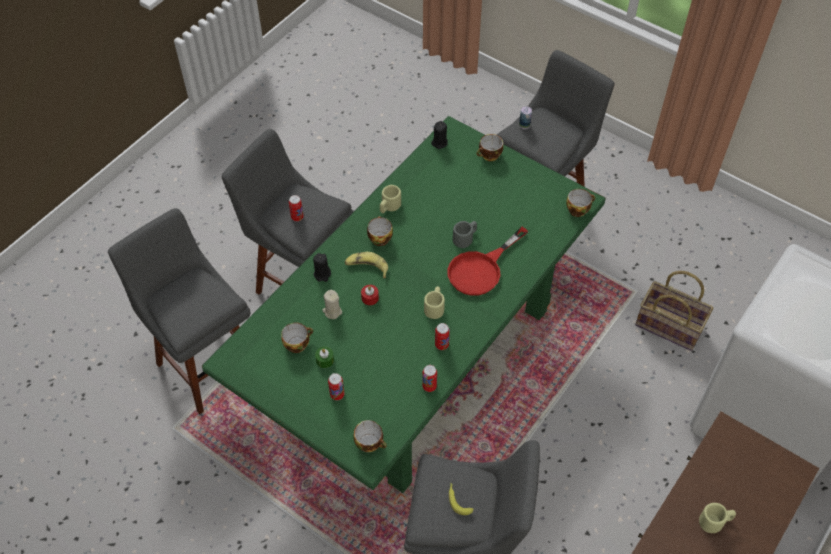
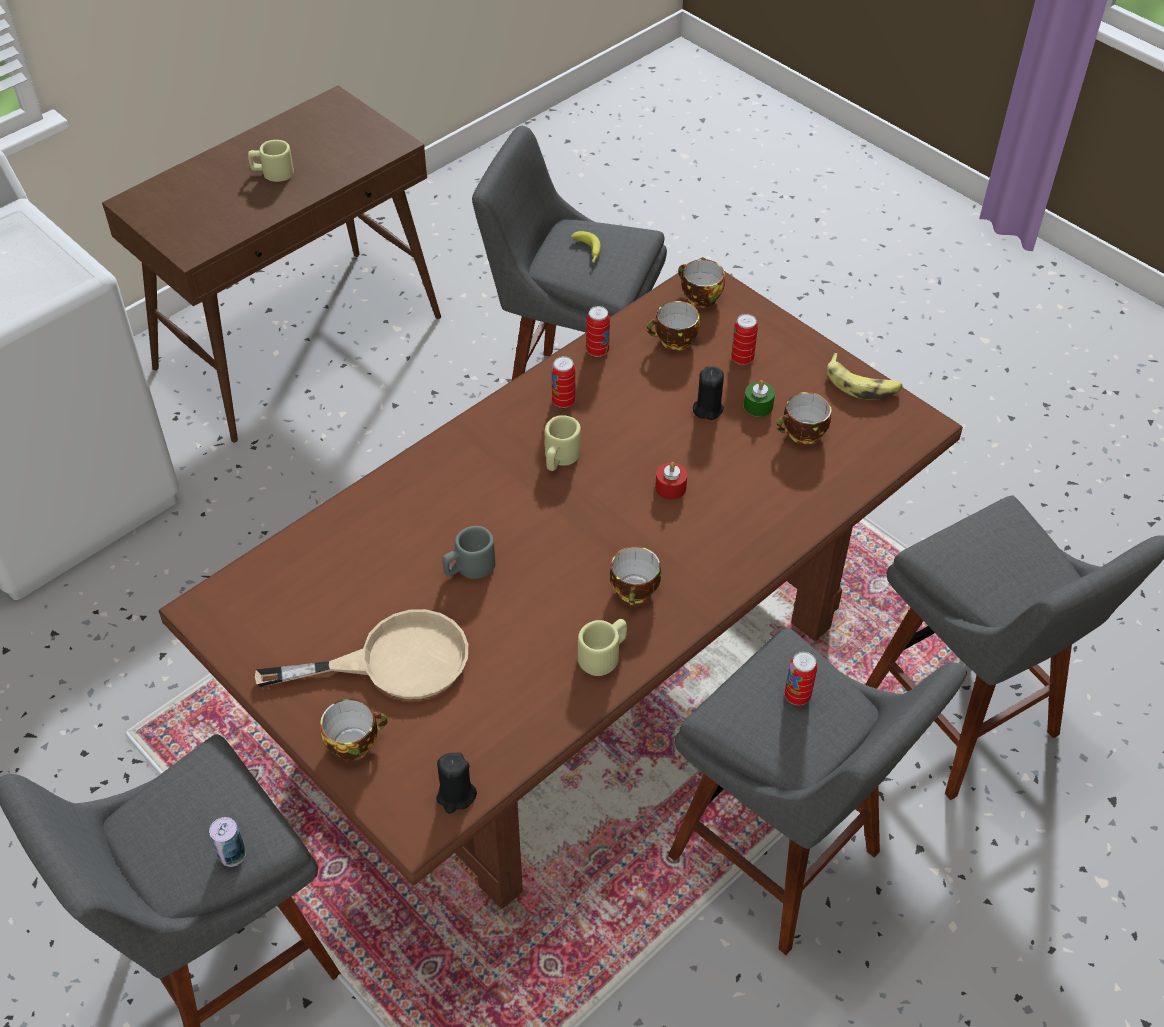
camera: 170 degrees left, 5 degrees down
green dining table [202,116,606,493] -> brown dining table [159,257,963,909]
black candle [313,253,331,282] -> black candle moved to [693,366,724,420]
beige candle [322,290,342,319] -> none
banana [345,252,388,278] -> banana moved to [827,353,903,400]
red frying pan [447,226,528,296] -> none
cup [566,189,595,217] -> cup moved to [647,301,700,351]
basket [635,271,713,351] -> none
none -> beige frying pan [255,609,468,699]

